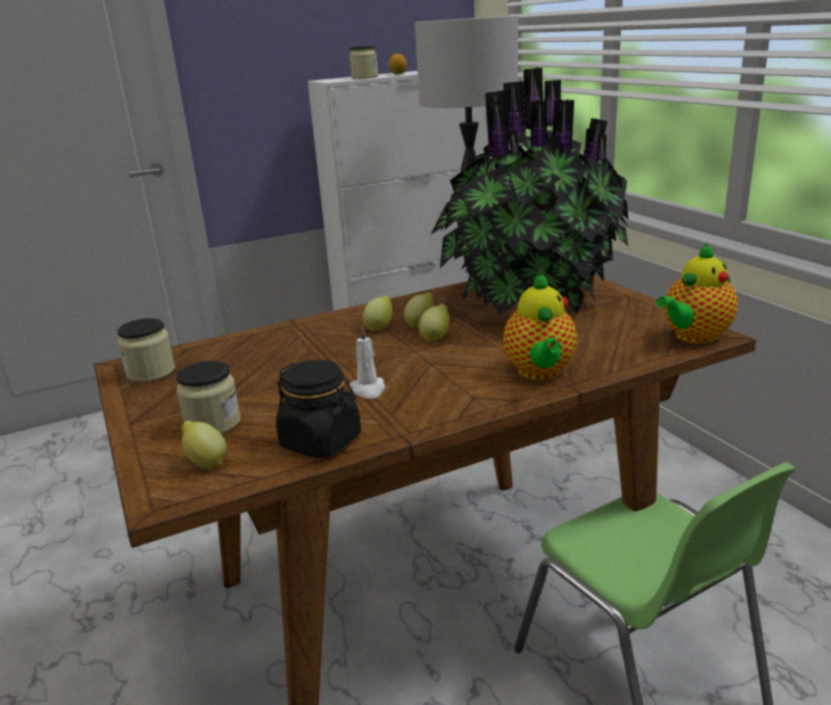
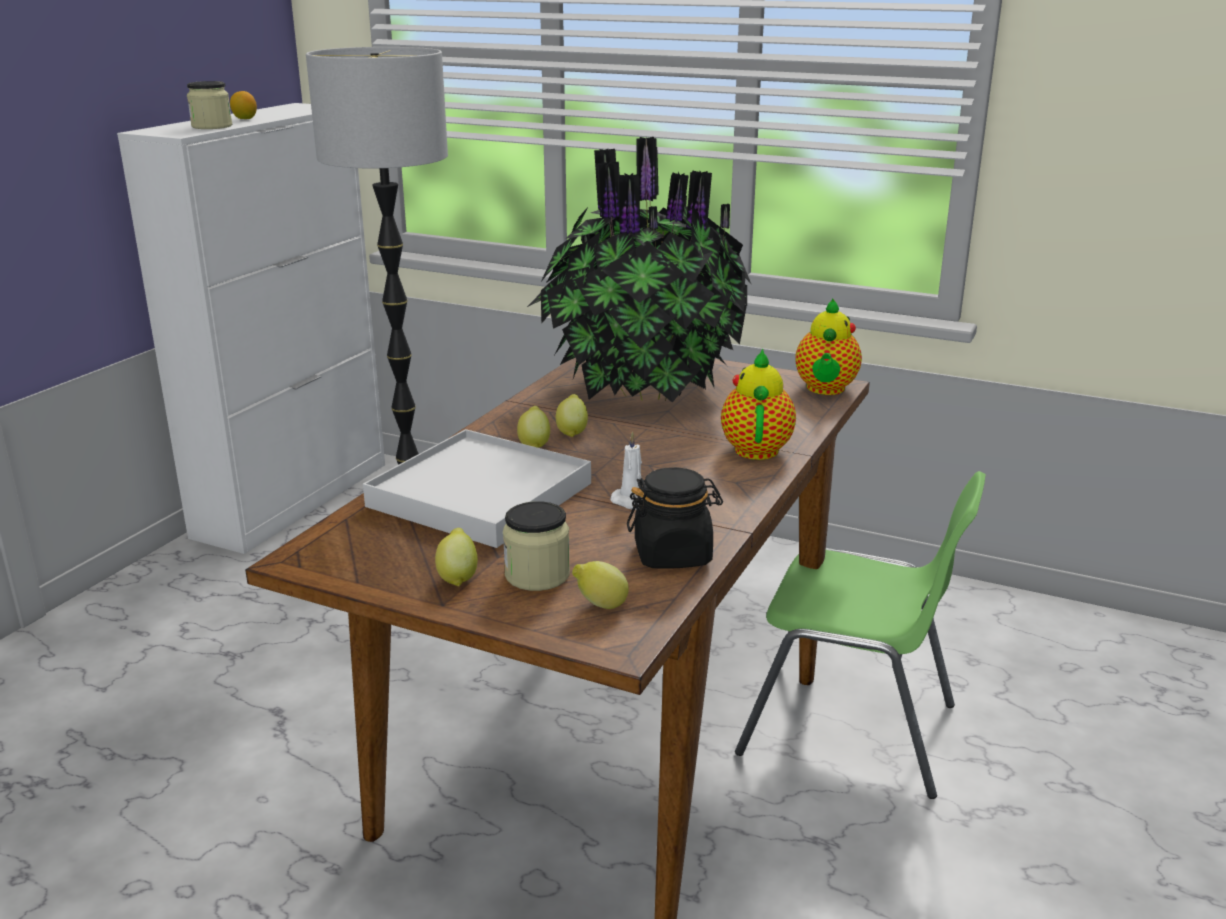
camera: 40 degrees left, 0 degrees up
jar [117,318,175,382] -> none
lemon [418,304,449,342] -> lemon moved to [435,528,478,586]
teapot [503,272,577,380] -> teapot turned 135 degrees counterclockwise [721,349,796,460]
none -> white tray [363,429,591,548]

